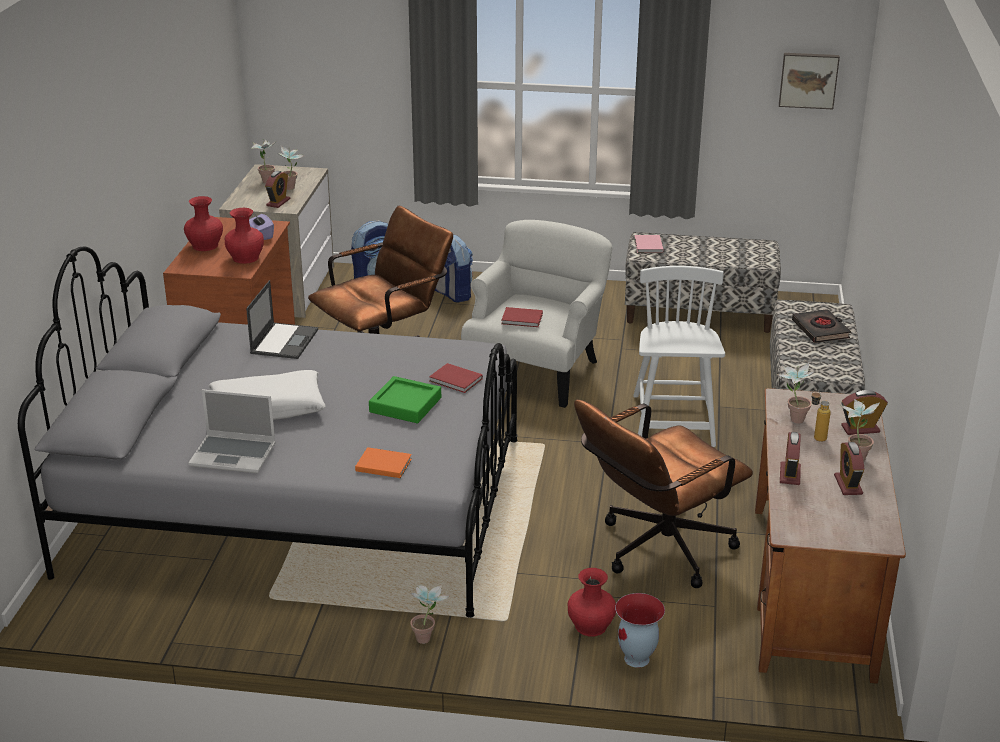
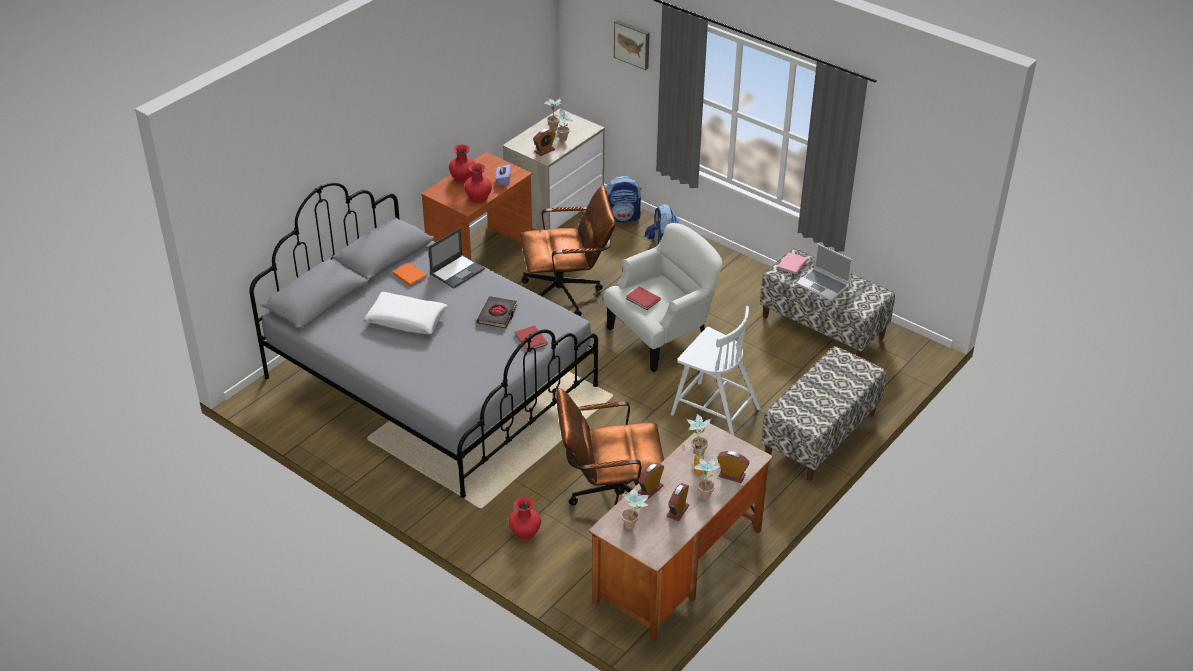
camera: 30 degrees right, 10 degrees up
laptop [188,389,276,473] -> laptop moved to [796,243,853,301]
orange book [355,447,412,478] -> orange book moved to [392,263,427,287]
green tray [369,376,441,423] -> none
potted plant [410,585,450,644] -> potted plant moved to [621,489,649,529]
vase [615,593,665,668] -> none
white chair [633,266,725,447] -> white chair turned 90 degrees clockwise [671,306,761,436]
picture [779,53,840,109] -> picture moved to [614,20,650,70]
black book [792,309,851,343] -> black book moved to [477,296,517,328]

